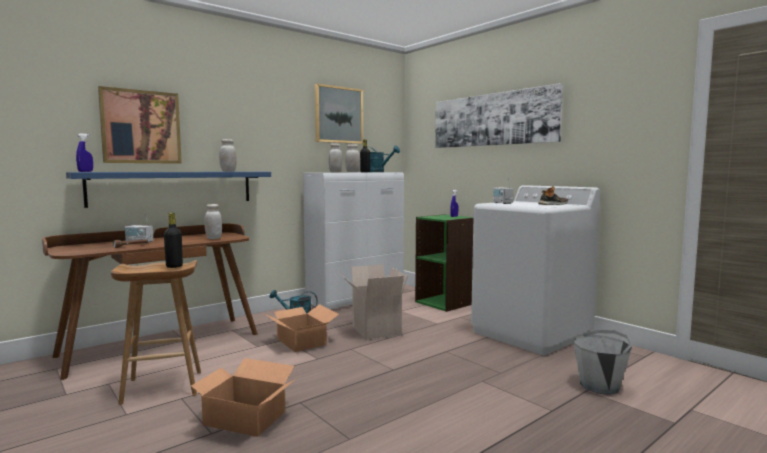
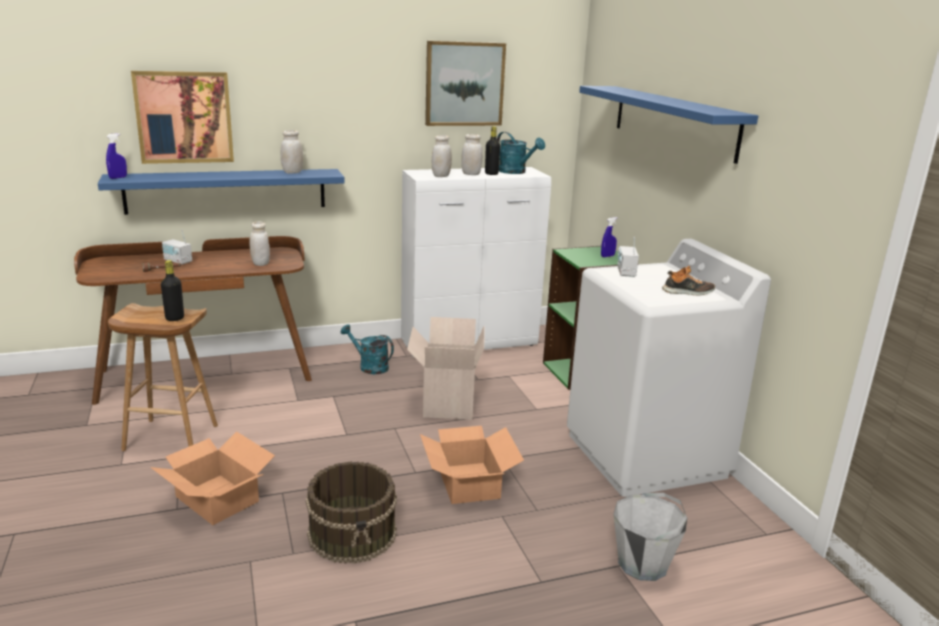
camera: 20 degrees right, 15 degrees up
cardboard box [263,304,339,352] -> cardboard box moved to [420,426,524,504]
picture [435,83,563,148] -> blue shelf [579,86,758,164]
none -> brown bucket [306,461,397,564]

